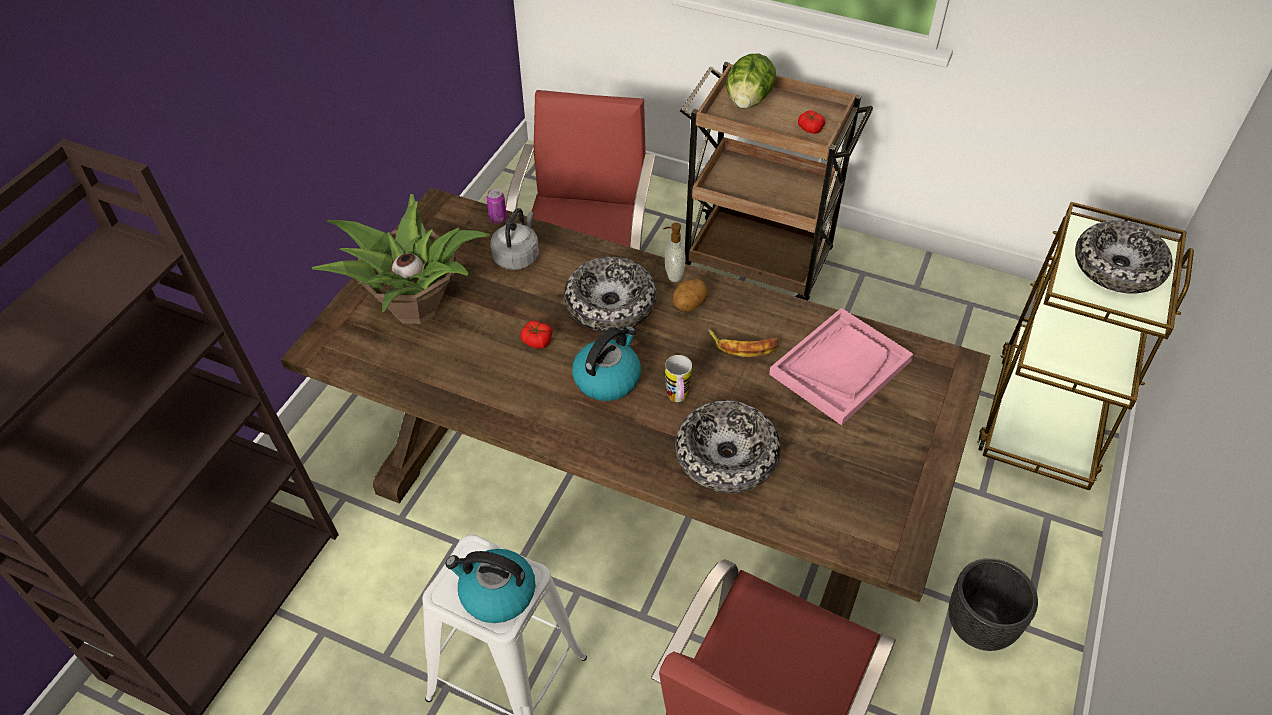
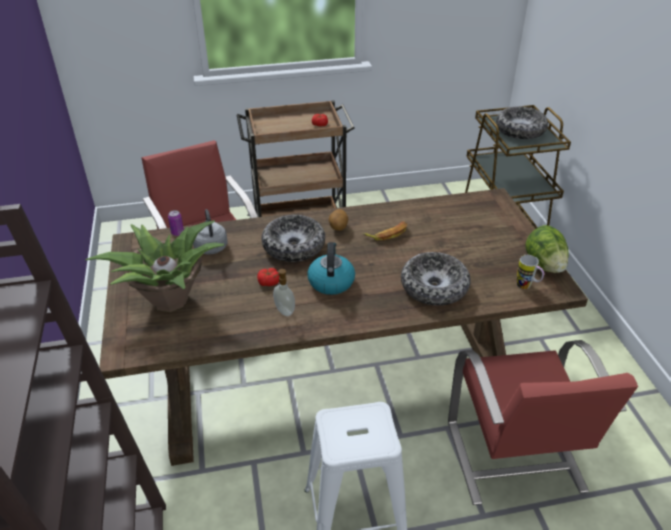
camera: 35 degrees left, 10 degrees down
kettle [445,549,535,623] -> none
soap dispenser [663,223,686,282] -> soap dispenser moved to [273,269,295,316]
mug [665,355,692,402] -> mug moved to [517,255,544,289]
lettuce [726,54,776,109] -> lettuce moved to [525,225,569,273]
pink tray [769,308,913,425] -> none
black planter [948,558,1038,651] -> none

